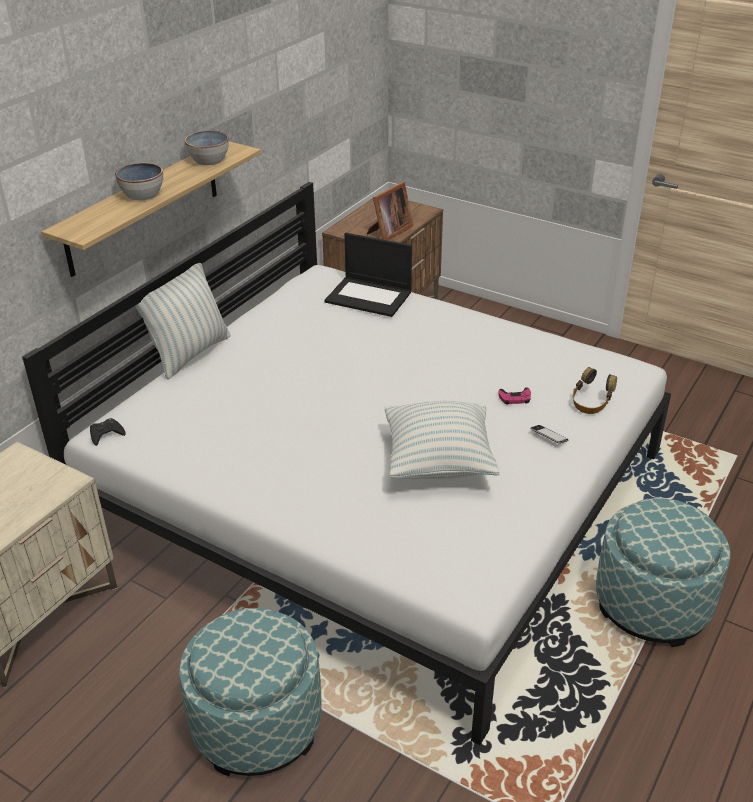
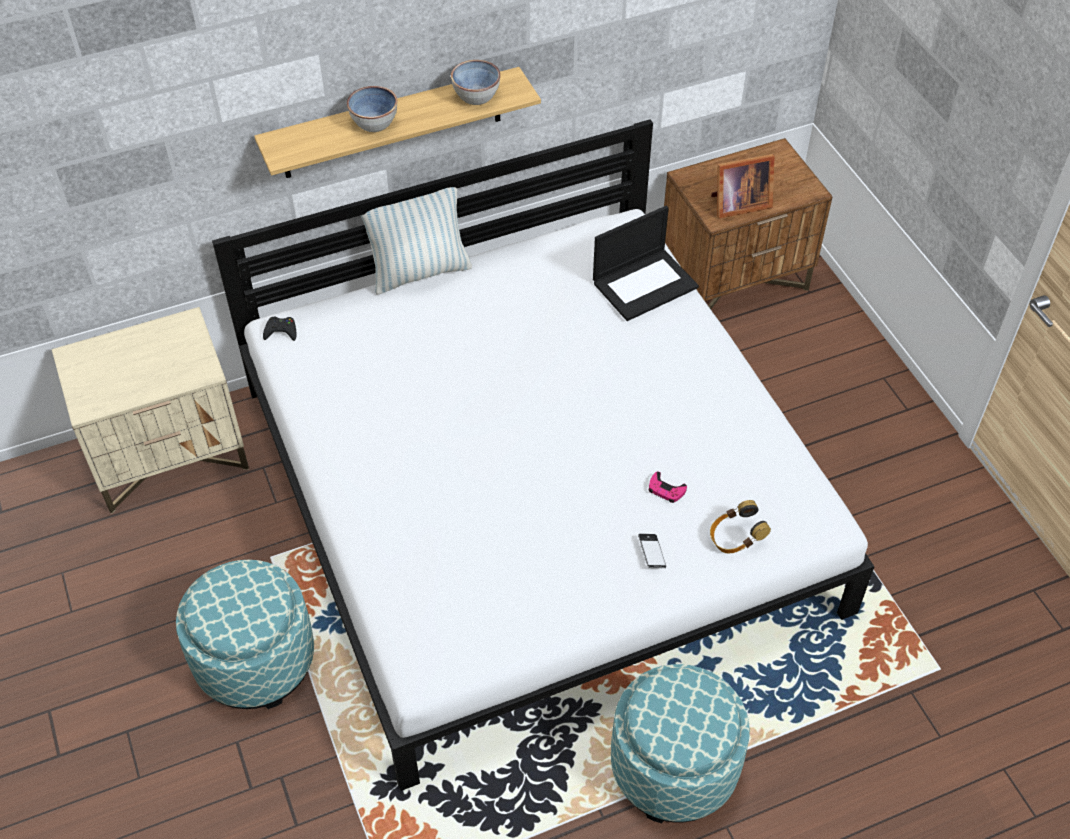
camera: 35 degrees right, 15 degrees up
laptop [325,233,412,317] -> laptop turned 90 degrees counterclockwise [593,206,699,321]
pillow [385,401,500,479] -> none

